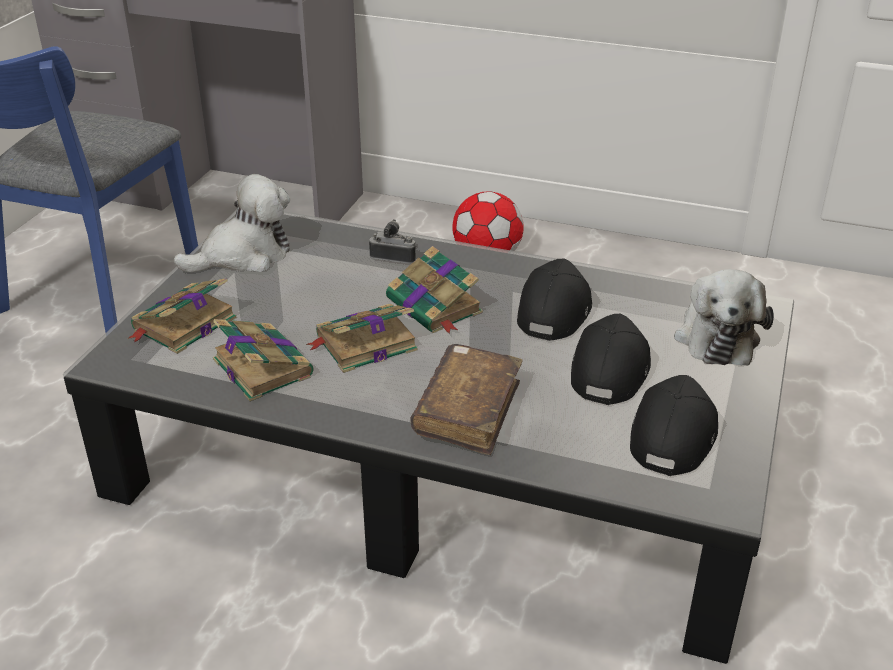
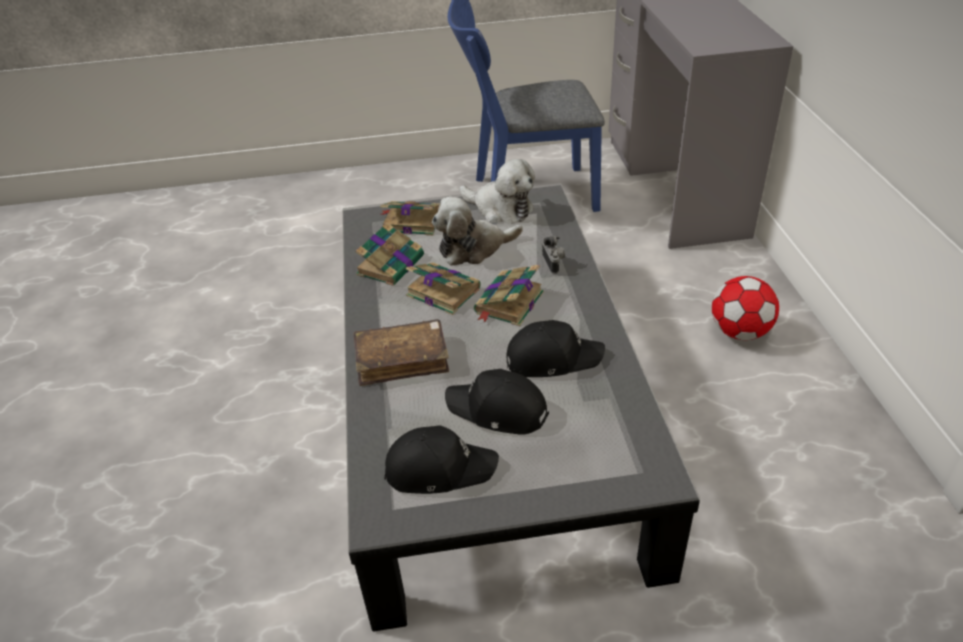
camera: 65 degrees right, 5 degrees up
black cap [571,314,651,405] -> black cap turned 150 degrees counterclockwise [445,369,549,435]
plush toy [674,269,774,365] -> plush toy moved to [432,197,523,266]

